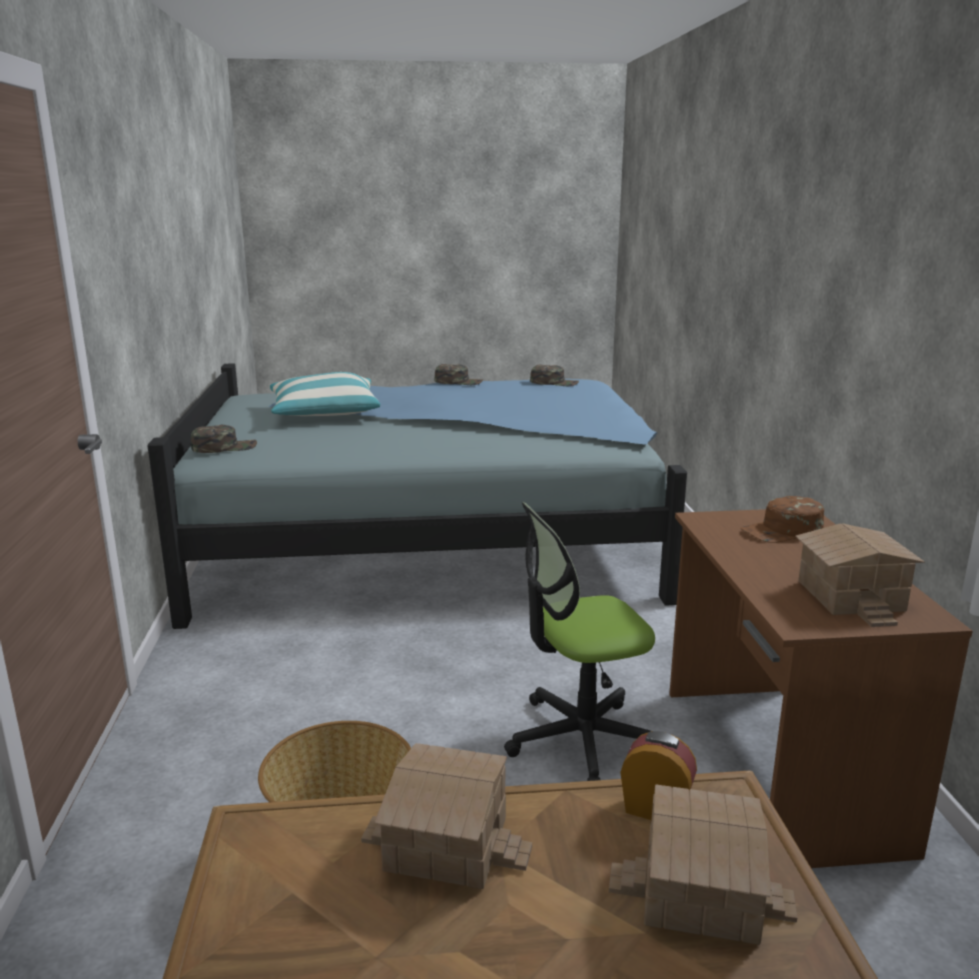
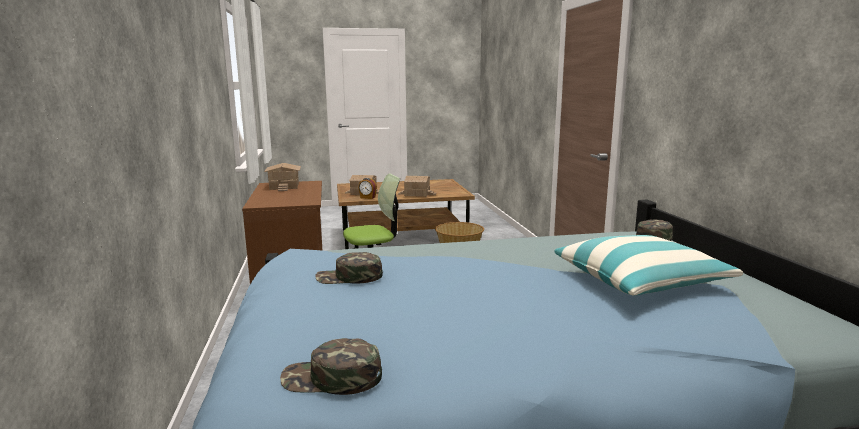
camera: 175 degrees right, 5 degrees down
green cap [434,364,483,385] -> green cap moved to [315,252,383,284]
brown cap [740,496,824,543] -> none

